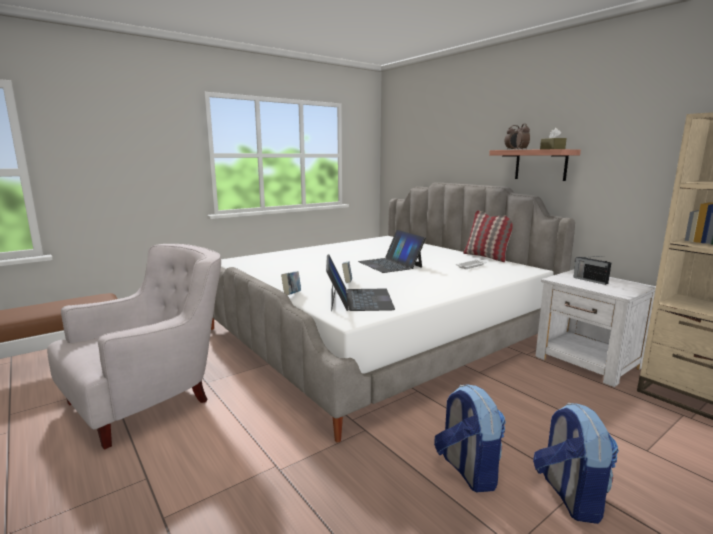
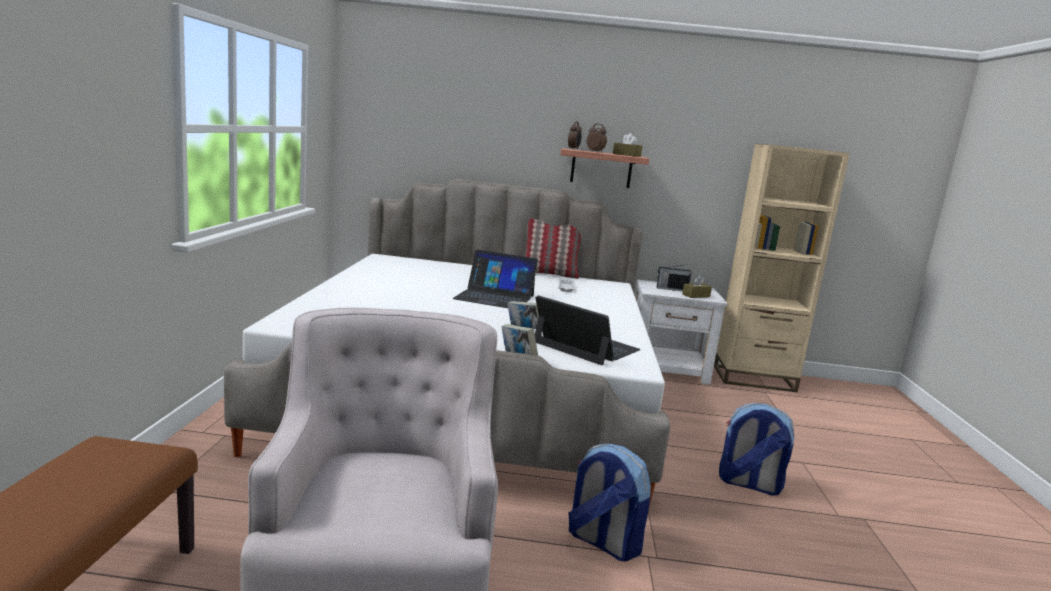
camera: 50 degrees left, 0 degrees up
backpack [533,403,619,524] -> backpack moved to [569,444,651,562]
none -> brown tissue box [682,275,712,298]

